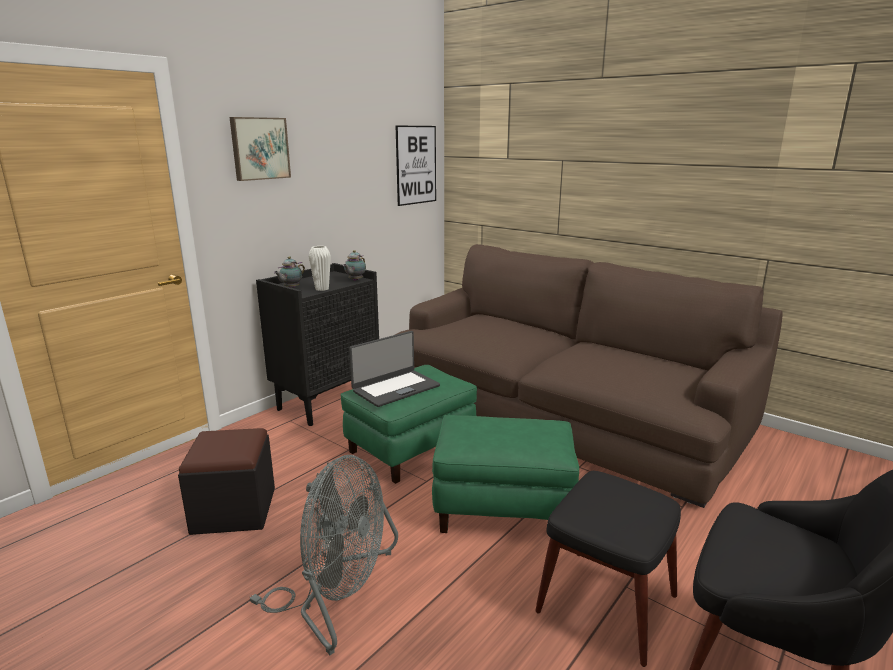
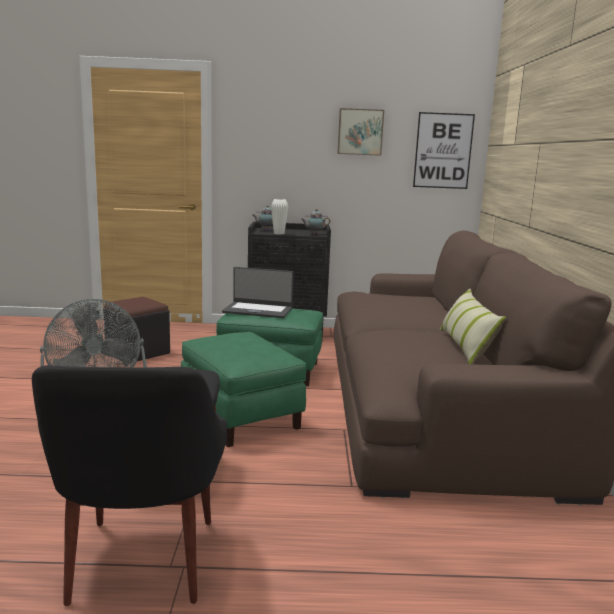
camera: 50 degrees right, 5 degrees down
picture [229,117,291,181] -> picture moved to [337,108,384,156]
none -> pillow [440,289,506,364]

